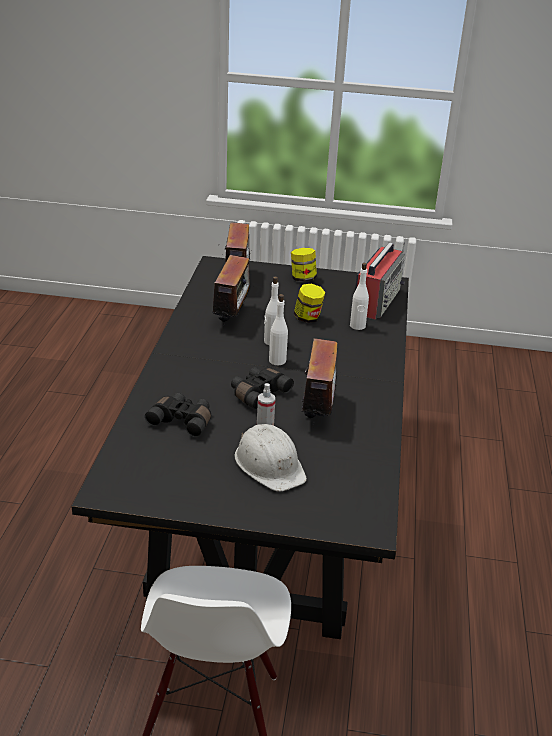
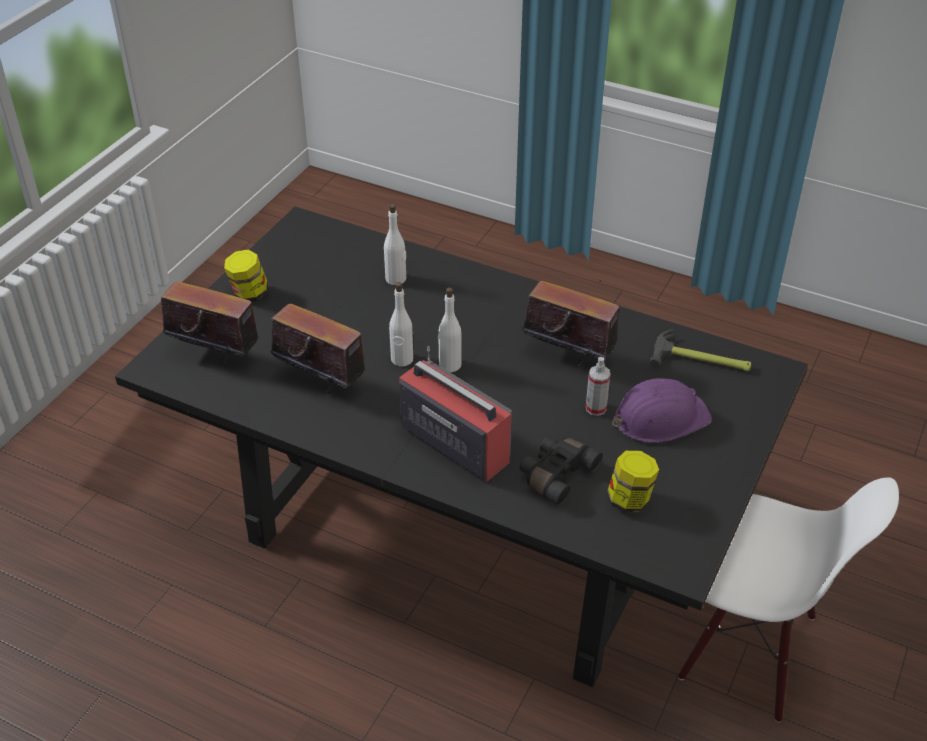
camera: 70 degrees left, 10 degrees up
black binoculars [231,367,294,410] -> none
white hard hat [235,424,307,491] -> purple hard hat [612,378,712,443]
jar [294,284,325,323] -> jar moved to [607,451,659,513]
radio [355,242,405,319] -> radio moved to [399,346,512,482]
none -> hammer [650,329,751,372]

